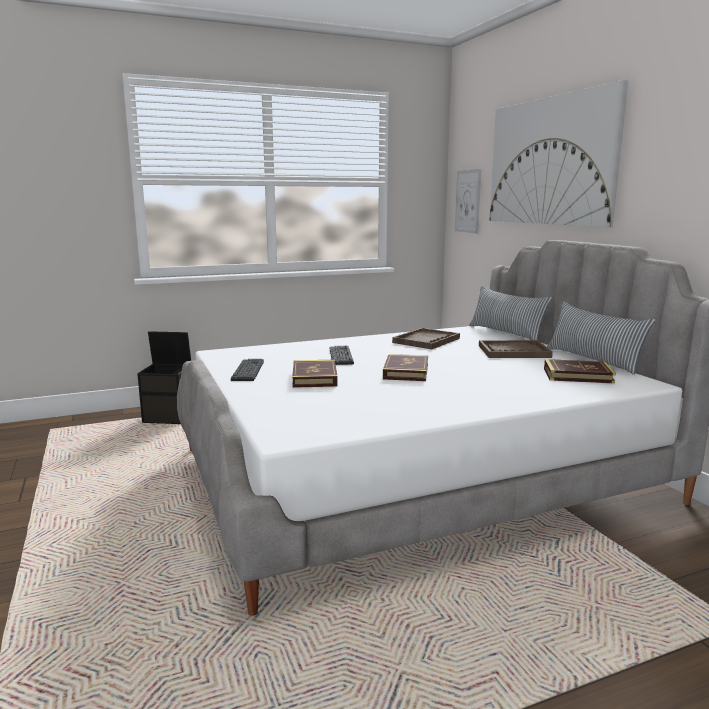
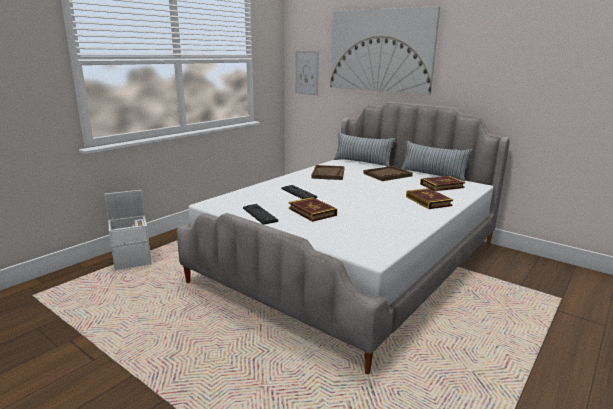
camera: 30 degrees left, 5 degrees up
black storage box [137,331,191,424] -> white storage box [104,190,152,271]
book [383,354,428,381] -> book moved to [406,188,453,209]

